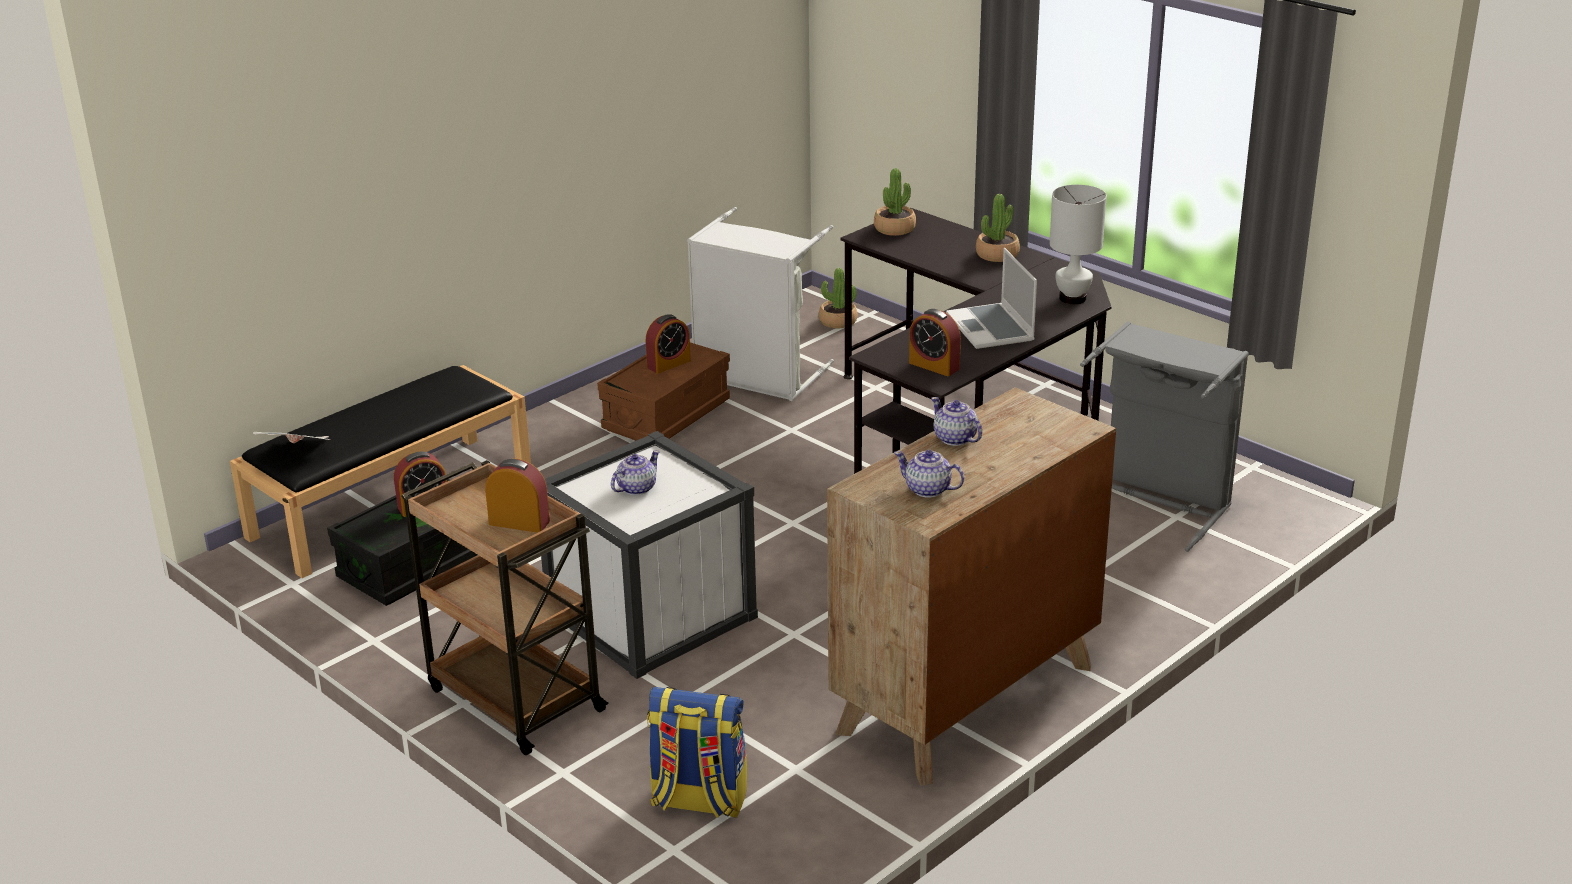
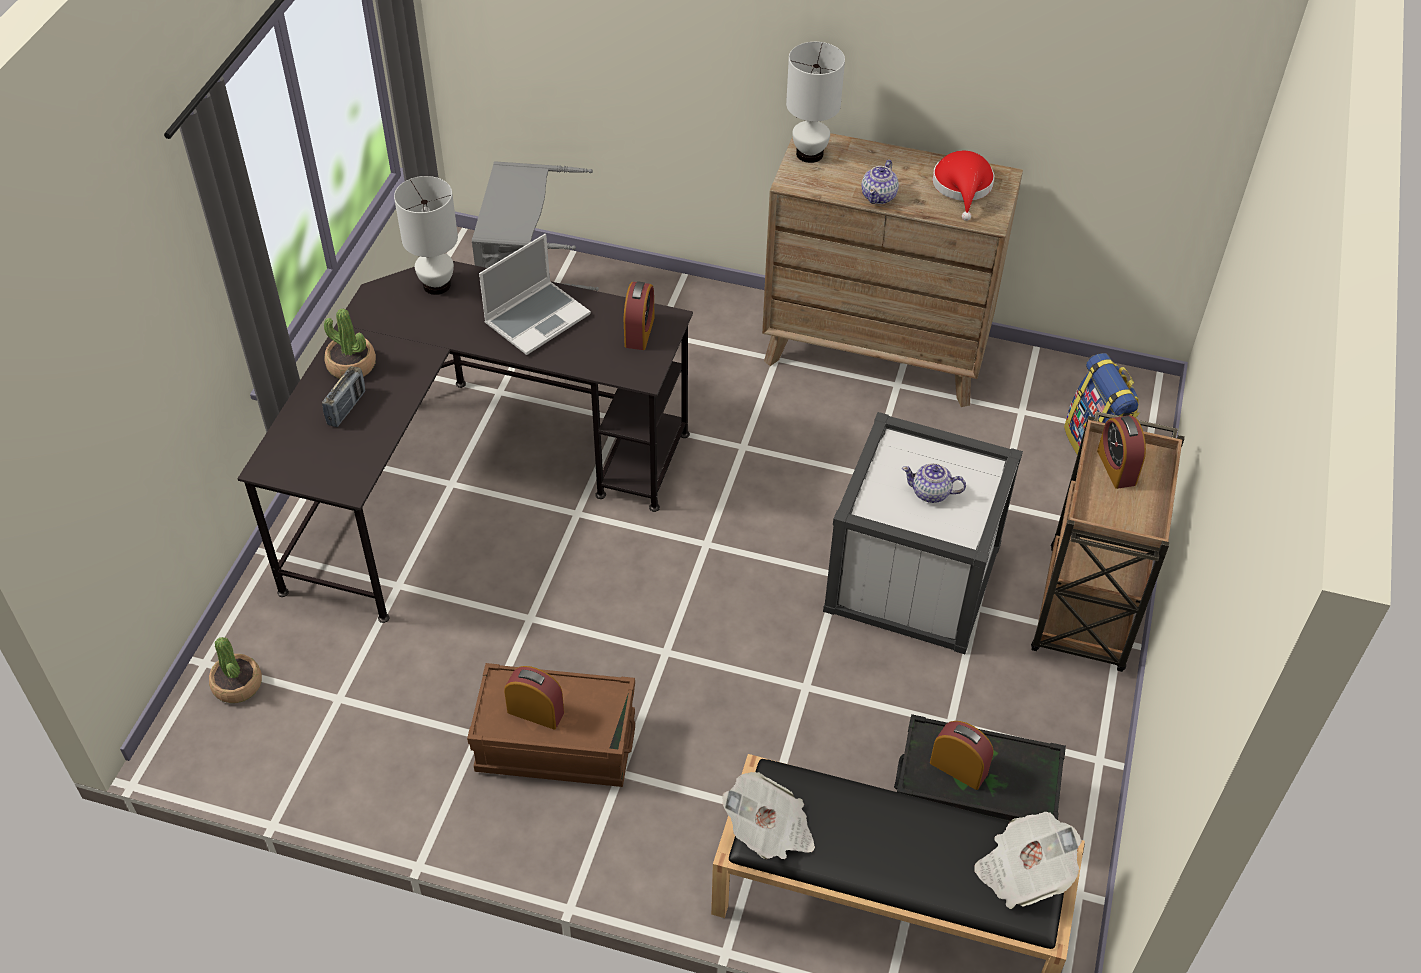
camera: 120 degrees left, 20 degrees up
grey laundry basket [687,207,834,401] -> none
potted plant [874,168,916,236] -> none
teapot [894,450,964,498] -> red hat [933,151,994,221]
none -> radio [322,366,365,427]
none -> newspaper [722,772,815,859]
none -> white table lamp [786,42,845,163]

